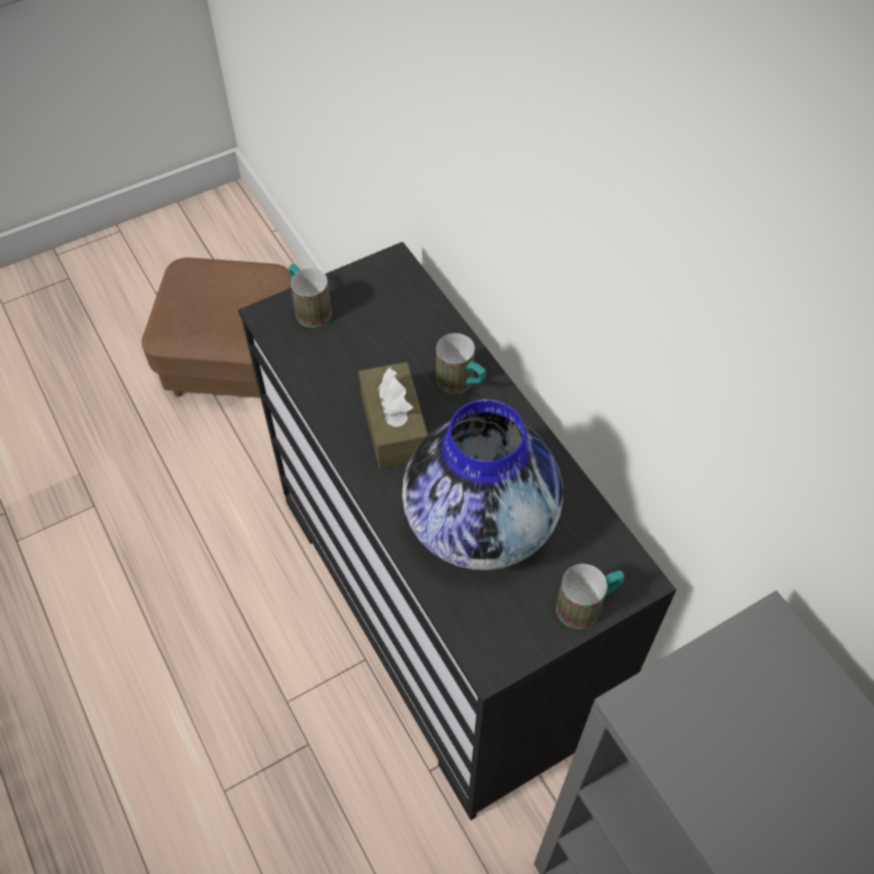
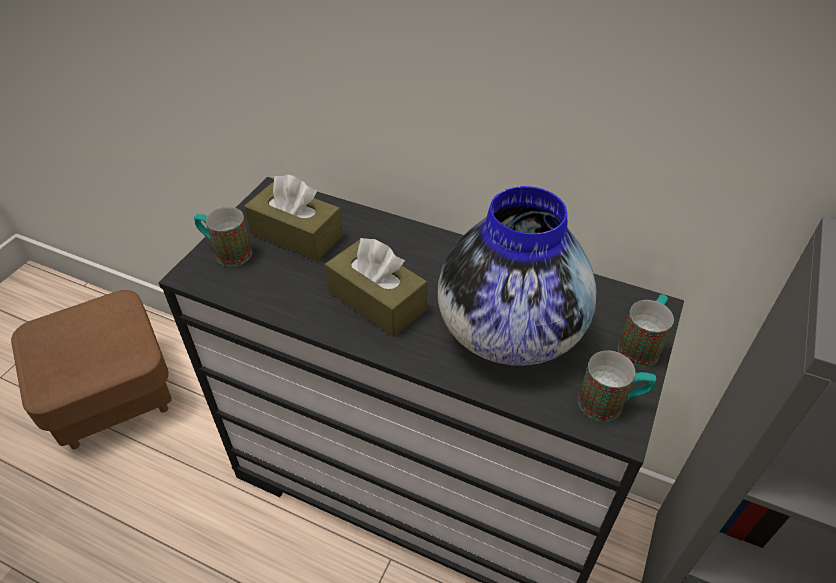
camera: 35 degrees left, 10 degrees down
mug [436,333,486,394] -> mug moved to [578,350,656,422]
none -> brown tissue box [244,174,343,261]

